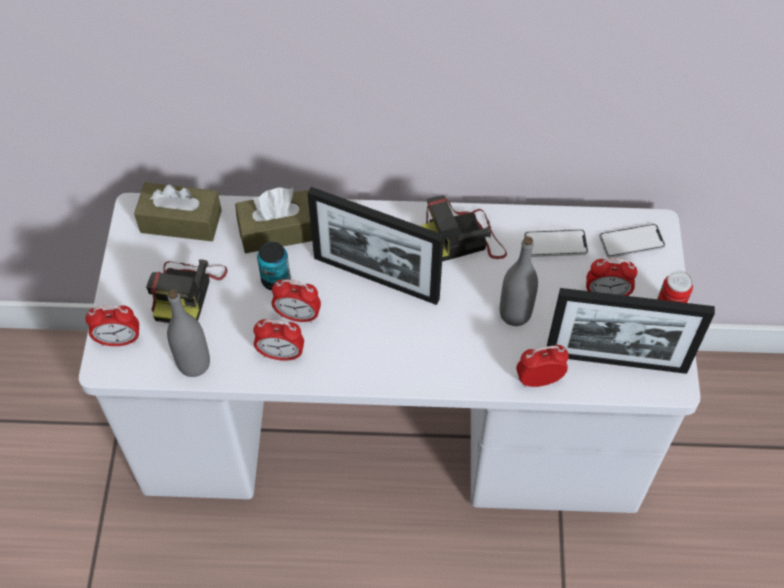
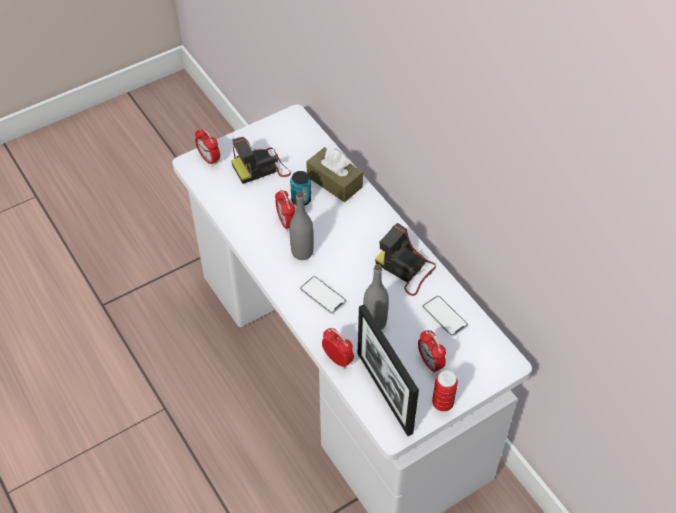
camera: 55 degrees right, 5 degrees down
brown tissue box [134,182,222,241] -> none
grey bottle [167,290,210,377] -> grey bottle moved to [289,191,314,260]
alarm clock [253,319,304,361] -> none
picture frame [307,187,444,305] -> none
phone [599,224,665,258] -> phone moved to [300,276,346,314]

